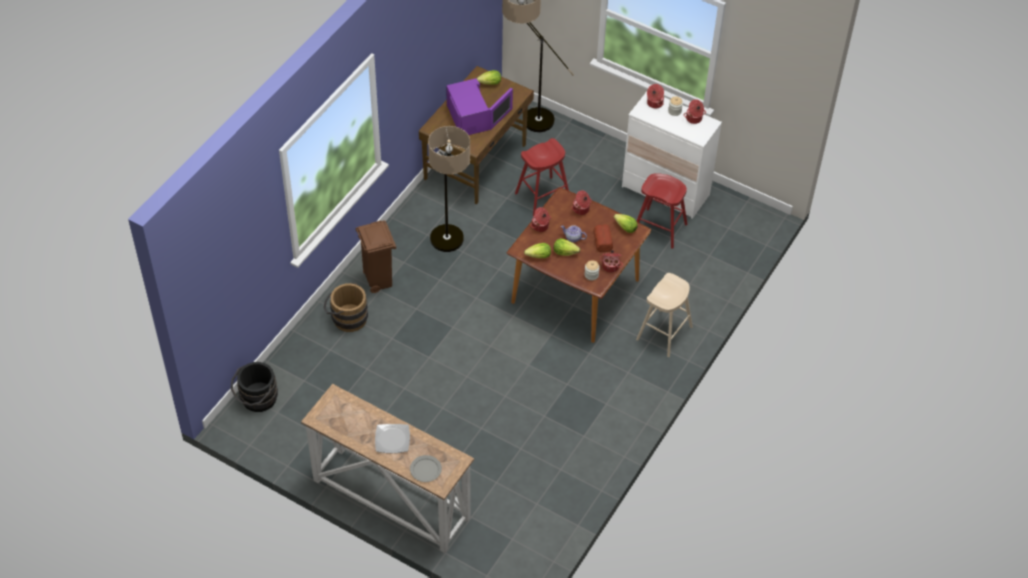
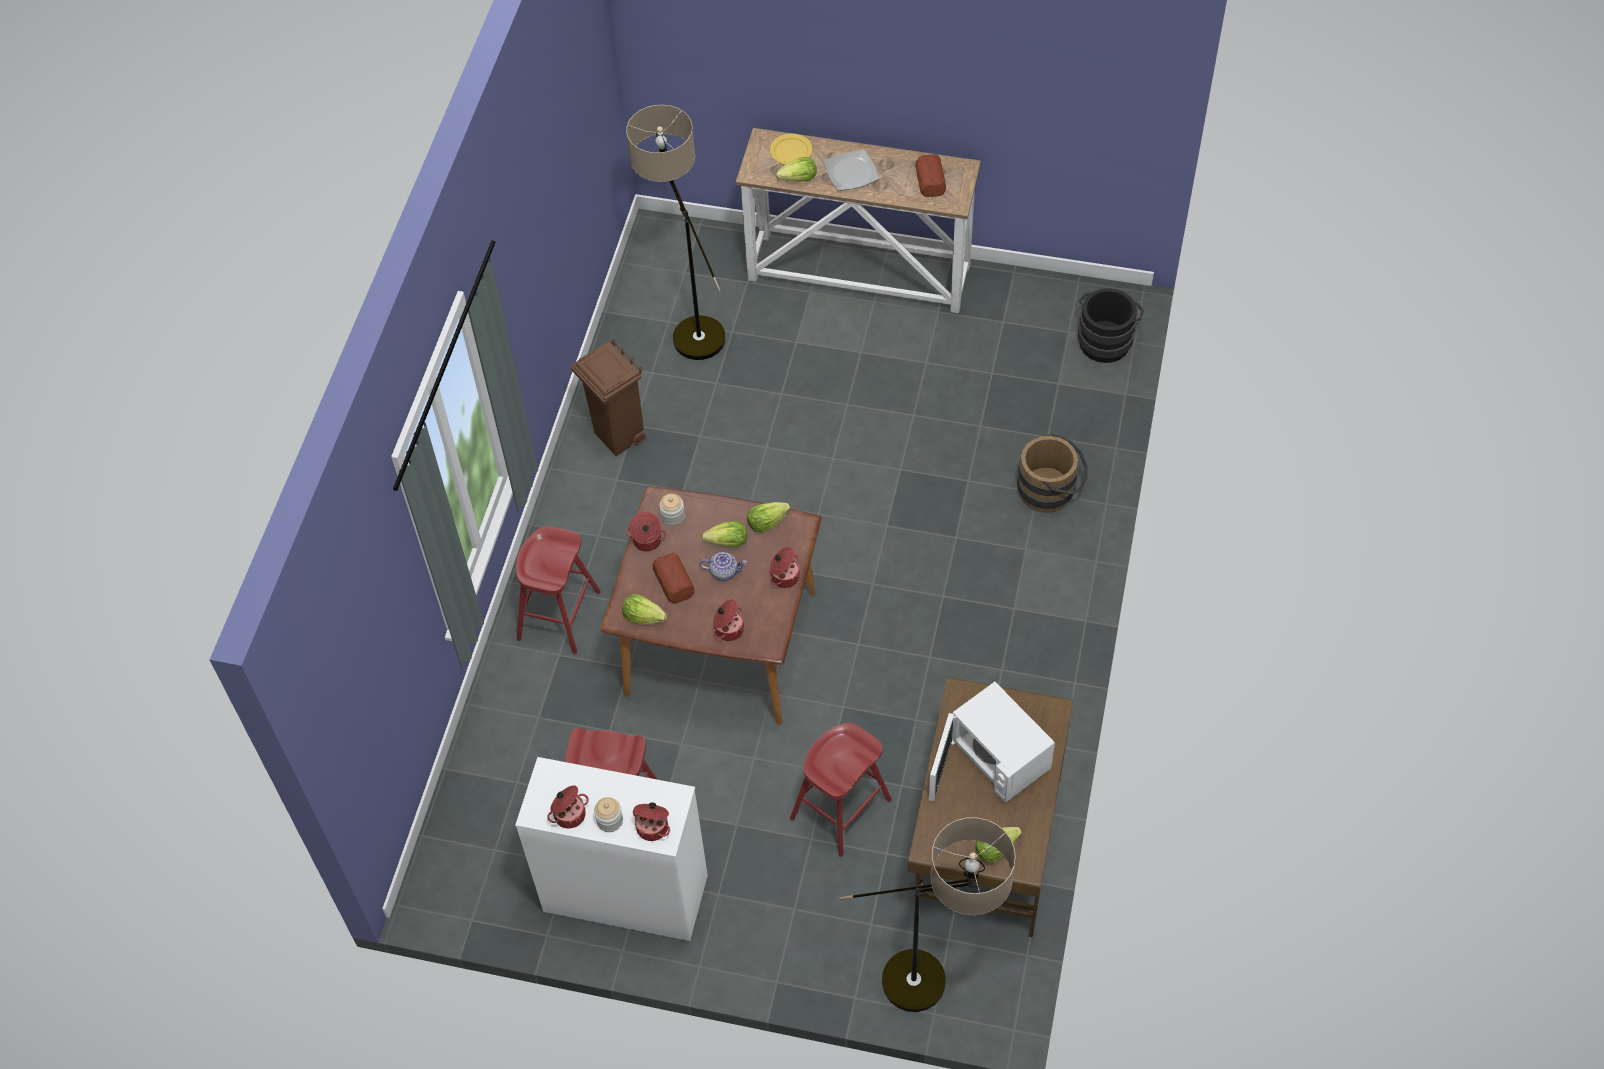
camera: 165 degrees right, 5 degrees up
brown trash can [355,221,396,293] -> brown trash can moved to [571,339,646,456]
grey plate [410,455,442,482] -> yellow plate [770,134,812,165]
floor lamp [428,126,470,252] -> floor lamp moved to [626,105,725,360]
purple microwave [446,78,513,135] -> white microwave [929,682,1055,803]
beige stool [636,273,693,357] -> red stool [516,527,601,654]
none -> lettuce [776,157,817,182]
none -> bread [915,154,946,197]

